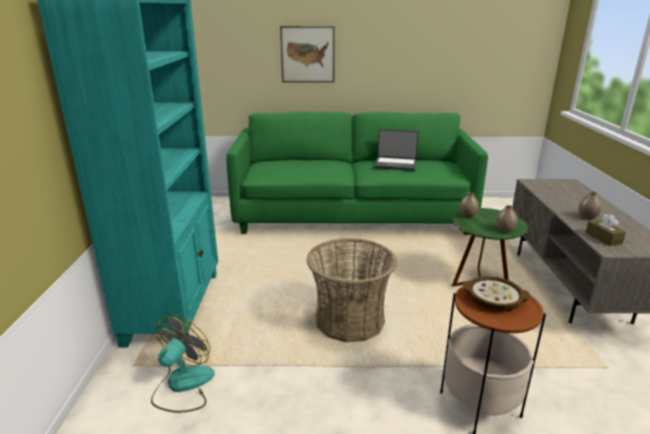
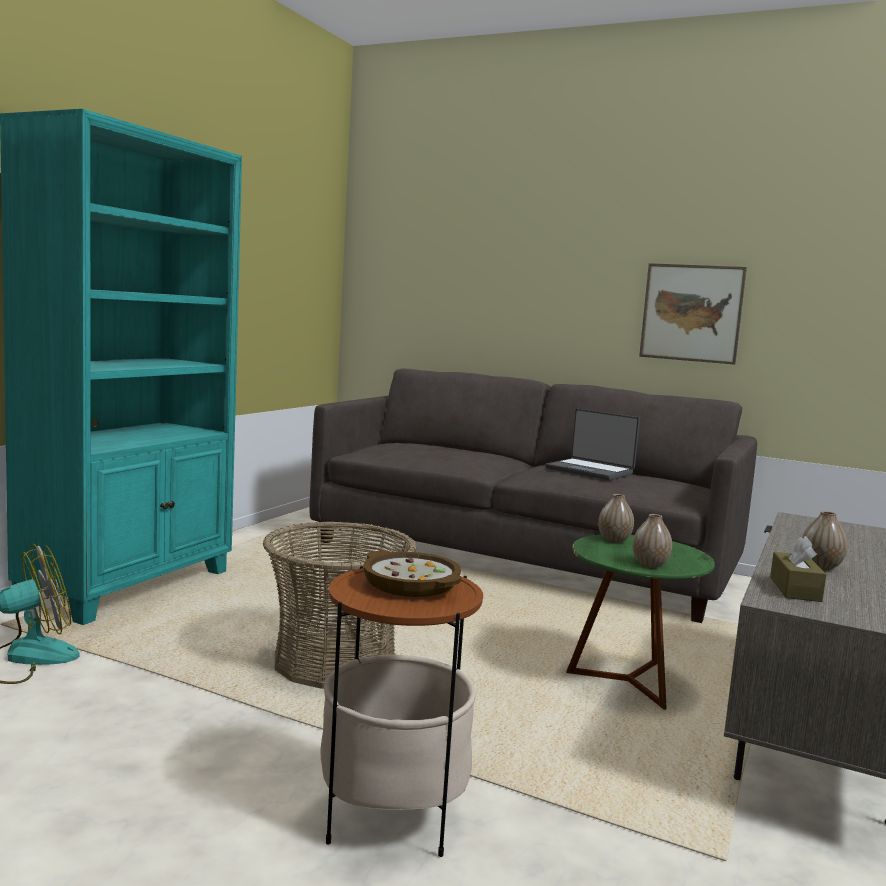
camera: 25 degrees right, 15 degrees down
green sofa [226,112,488,235] -> grey sofa [309,369,757,623]
picture [280,26,335,82] -> picture moved to [639,263,747,365]

